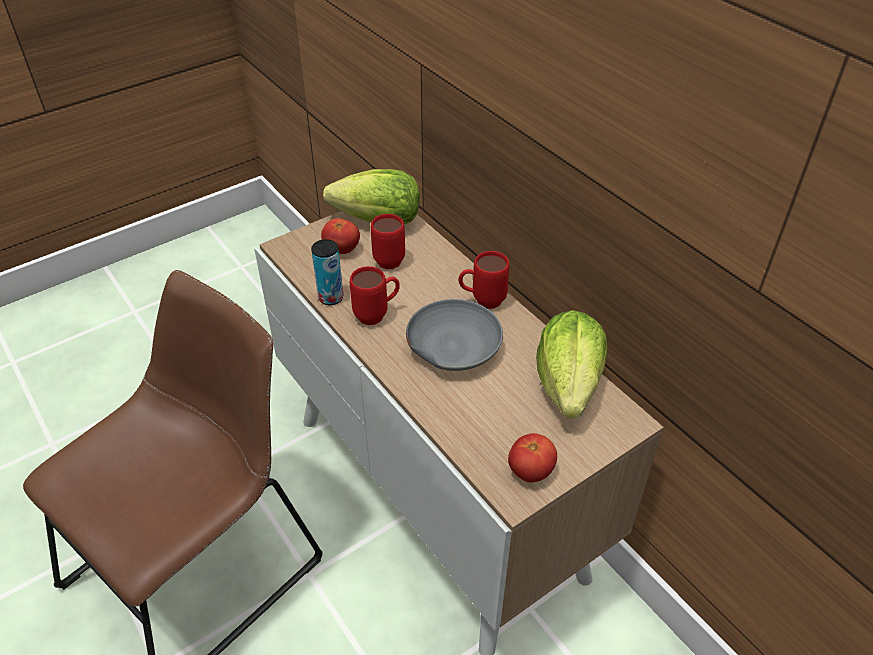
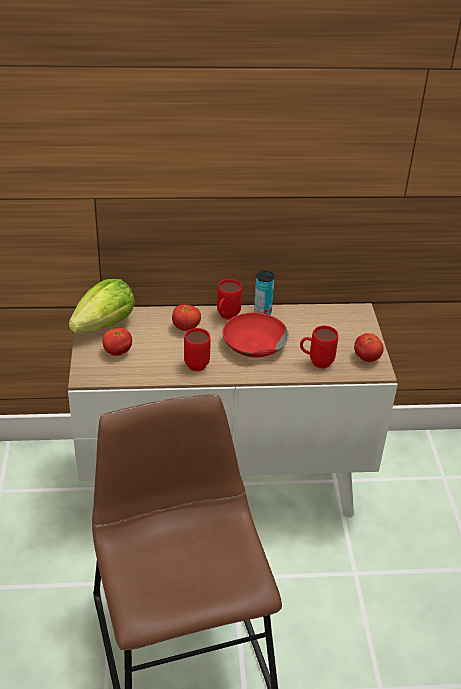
camera: 60 degrees left, 5 degrees down
can [311,239,343,305] -> can moved to [254,271,275,315]
red mug [371,214,405,269] -> red mug moved to [300,326,338,368]
grey bowl [406,299,503,371] -> red bowl [222,312,289,357]
lettuce [536,310,607,419] -> none
none -> tomato [172,304,201,331]

